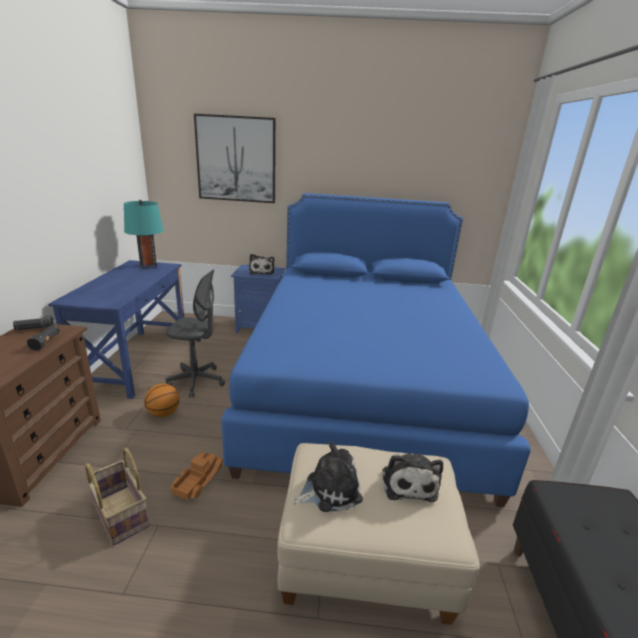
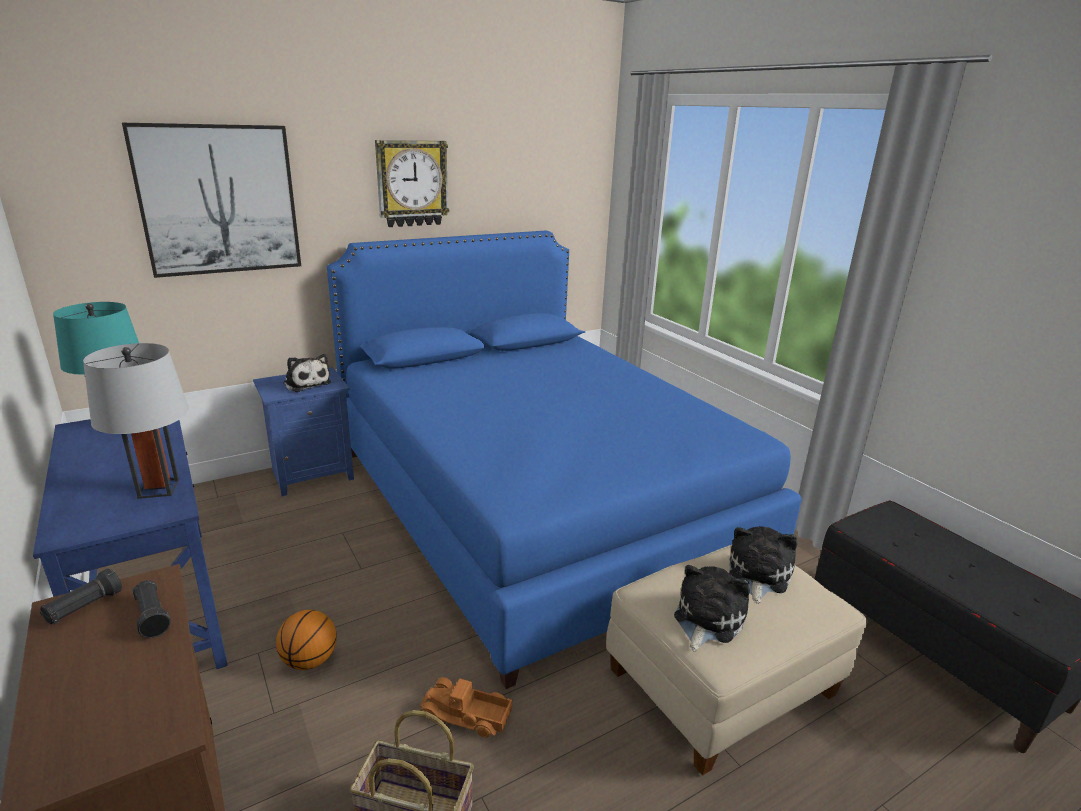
camera: 35 degrees left, 0 degrees up
grey office chair [166,269,225,398] -> none
toy truck [171,452,224,500] -> toy truck turned 60 degrees counterclockwise [420,677,512,738]
plush toy [382,453,443,502] -> plush toy turned 120 degrees counterclockwise [729,526,798,604]
none -> grey table lamp [83,343,189,499]
none -> wall clock [375,140,449,227]

